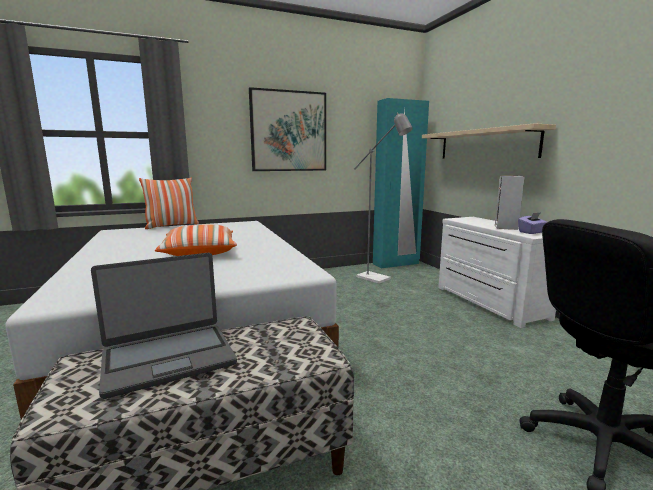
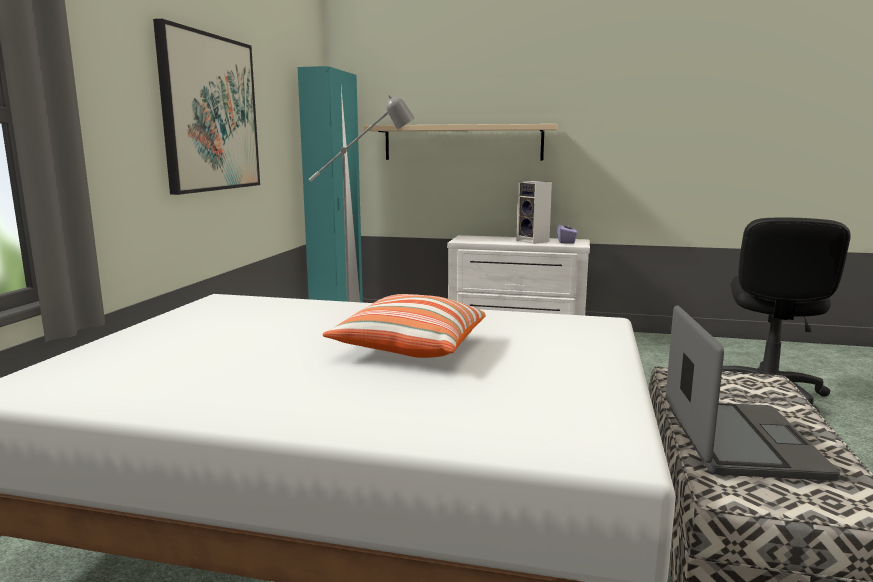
camera: 55 degrees left, 0 degrees up
pillow [139,178,199,229] -> none

